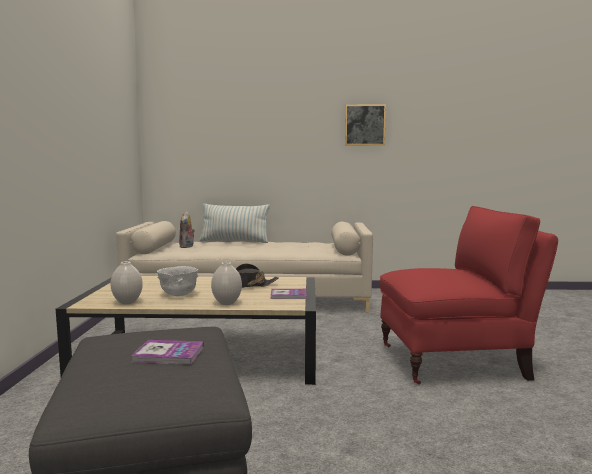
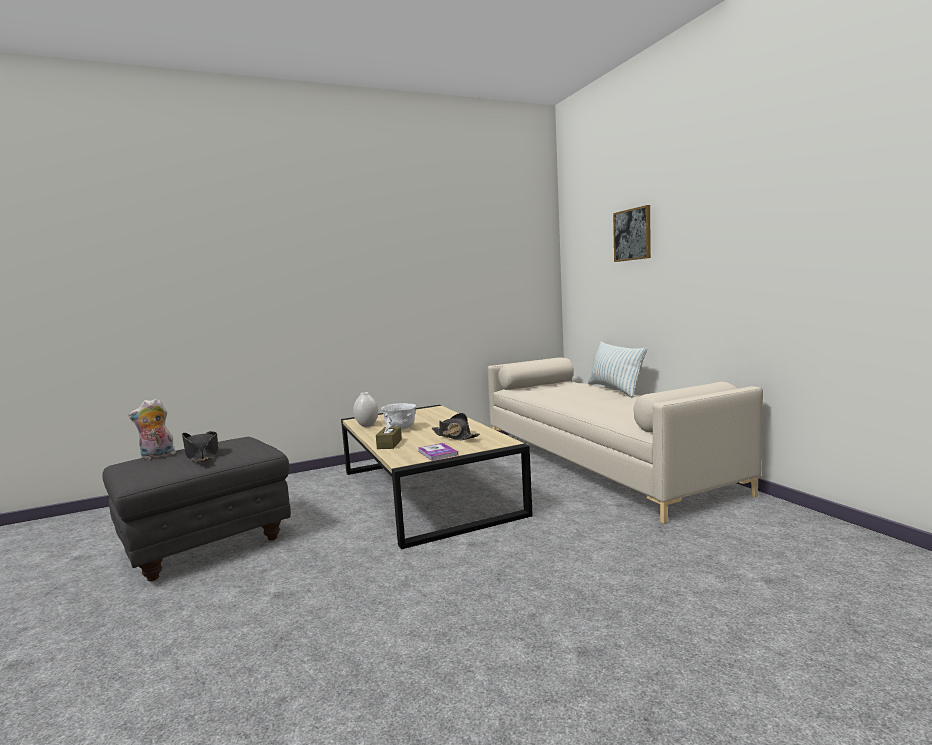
camera: 65 degrees right, 0 degrees up
book [131,340,204,364] -> black hat [182,431,219,462]
plush toy [179,211,195,248] -> plush toy moved to [128,398,176,460]
white vase [211,262,242,305] -> brown tissue box [376,418,402,449]
picture [345,105,386,145] -> picture moved to [613,205,651,262]
red armchair [380,206,558,385] -> none

